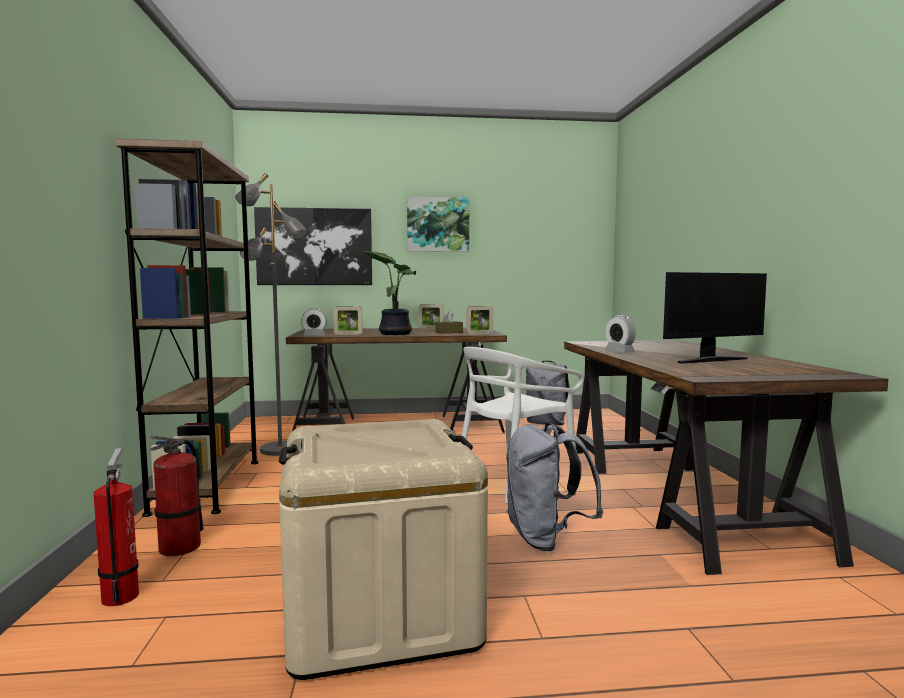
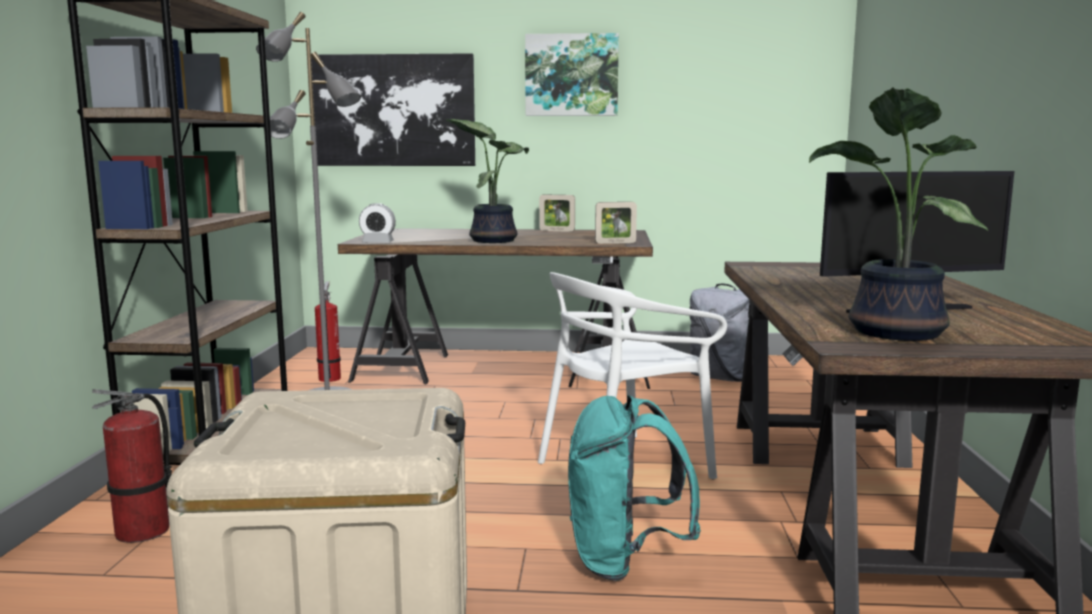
camera: 10 degrees right, 5 degrees up
fire extinguisher [93,448,139,606] -> fire extinguisher moved to [315,281,341,382]
picture frame [333,306,363,335] -> none
brown tissue box [435,311,463,334] -> none
grey backpack [506,422,603,551] -> turquoise backpack [568,395,701,581]
alarm clock [605,315,636,353] -> none
none -> potted plant [809,88,988,341]

